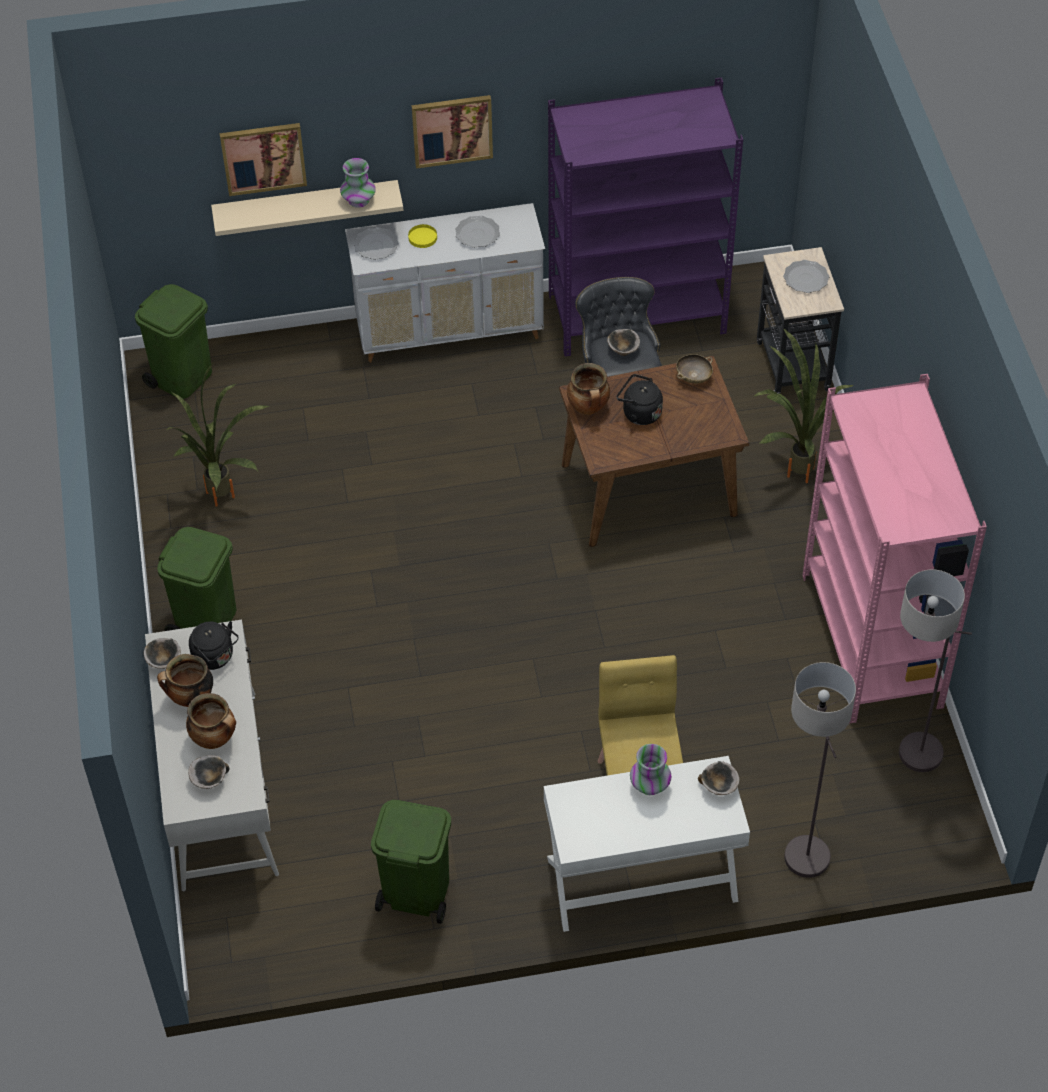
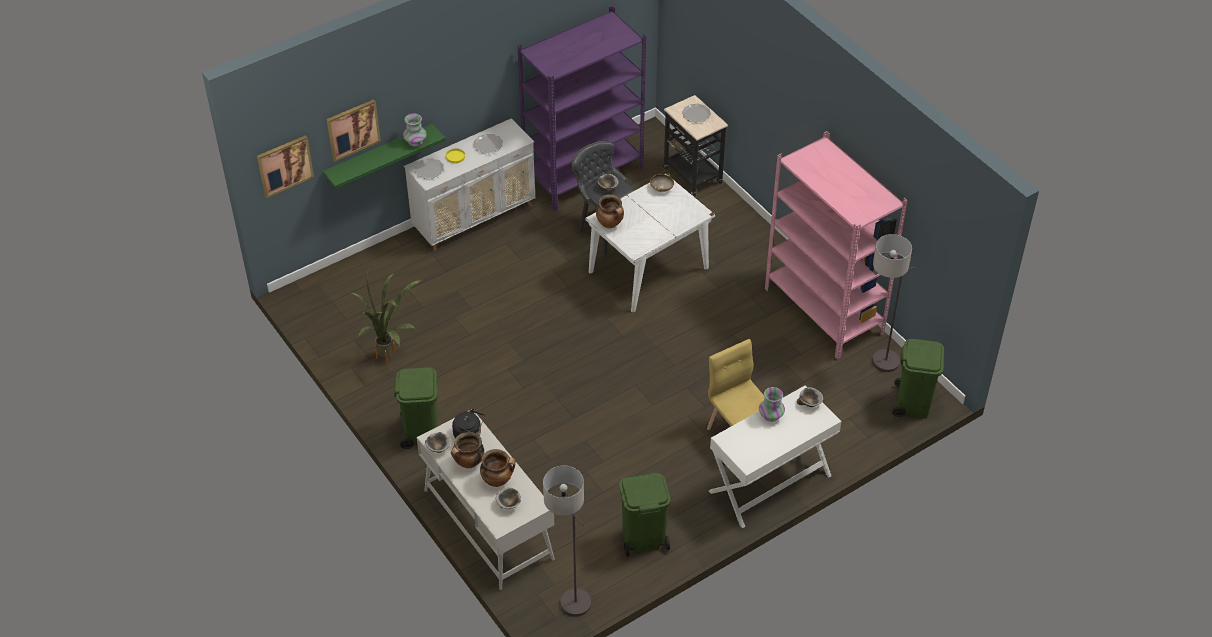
camera: 25 degrees left, 5 degrees down
green trash can [135,284,212,399] -> green trash can moved to [892,339,945,417]
beige shelf [211,180,403,236] -> green shelf [323,124,446,189]
picture [412,95,493,169] -> picture moved to [257,135,314,198]
brown dining table [559,356,749,547] -> white dining table [585,174,715,313]
black kettle [616,374,663,425] -> none
potted plant [754,328,856,483] -> none
grey floor lamp [784,662,856,878] -> grey floor lamp moved to [543,466,591,617]

